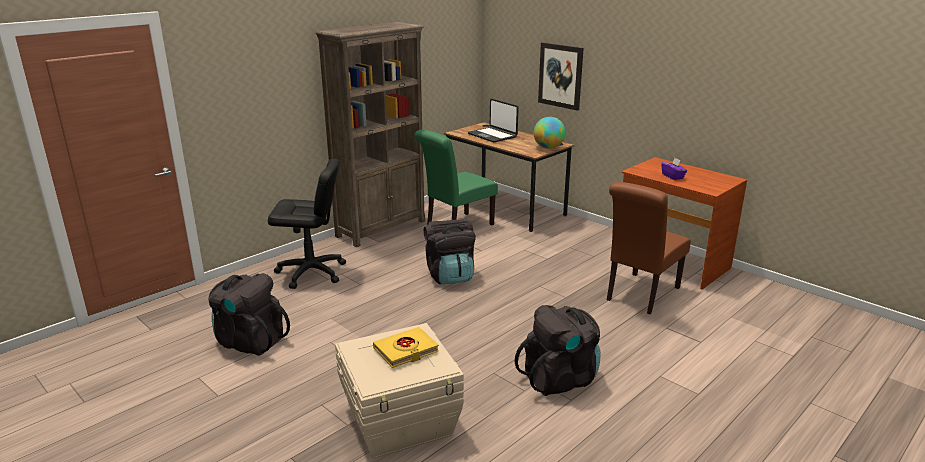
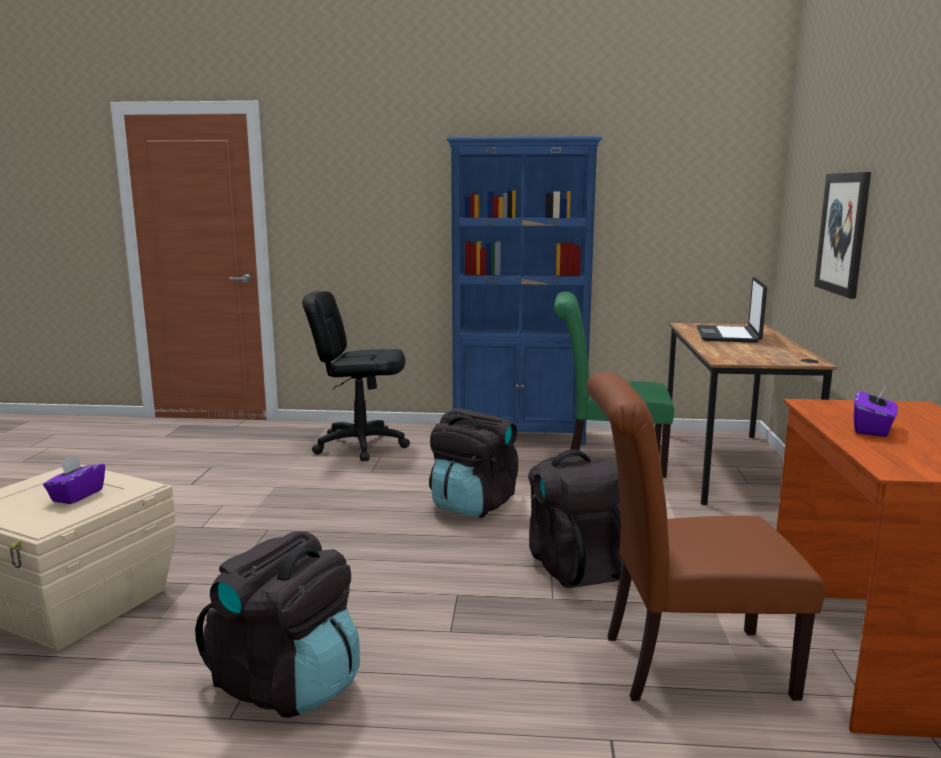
camera: 50 degrees right, 10 degrees down
black backpack [208,273,290,356] -> black backpack moved to [528,449,622,588]
black office chair [268,159,346,289] -> black office chair turned 135 degrees clockwise [302,291,410,461]
brown bookcase [315,22,425,247] -> blue bookcase [446,136,602,445]
yellow book [373,327,439,368] -> purple tissue box [43,455,105,504]
globe [534,117,566,149] -> none

